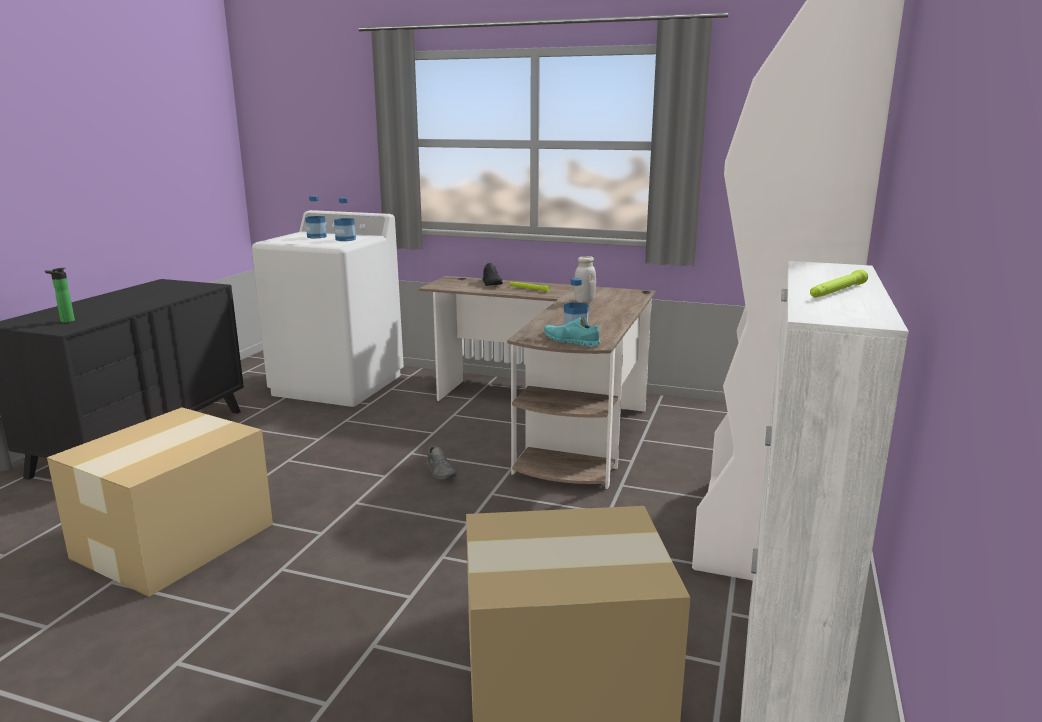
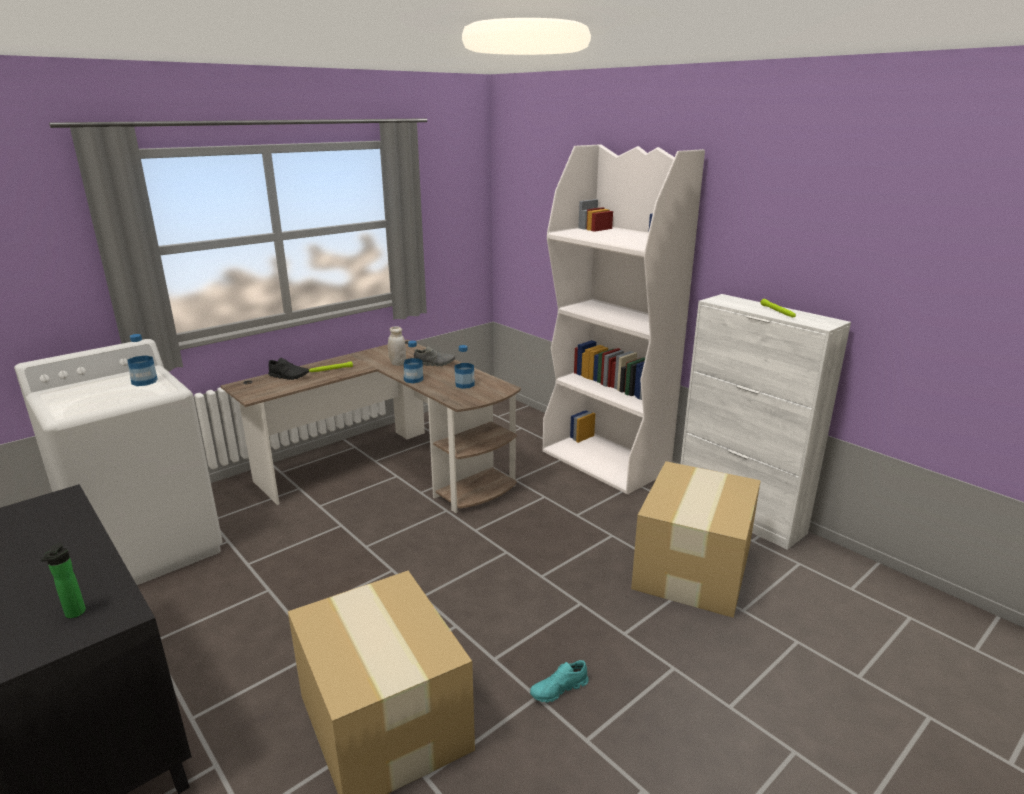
camera: 60 degrees left, 5 degrees up
bottle [305,196,326,238] -> bottle moved to [404,341,423,383]
grey shoe [426,446,457,480] -> grey shoe moved to [414,346,455,366]
turquoise shoe [544,317,601,347] -> turquoise shoe moved to [530,660,589,703]

